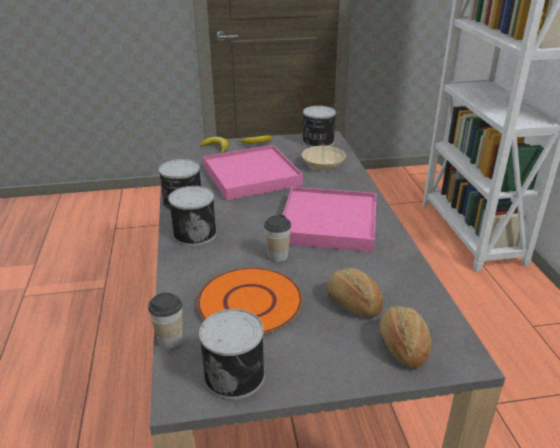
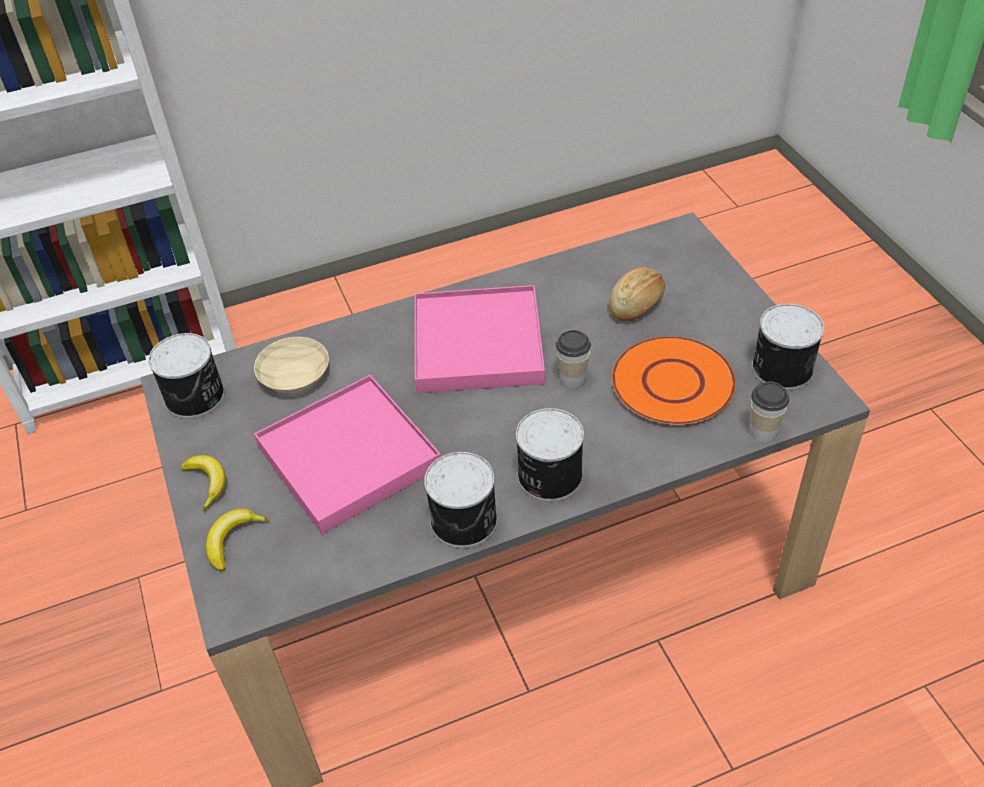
camera: 100 degrees left, 15 degrees up
bread [379,306,431,368] -> none

